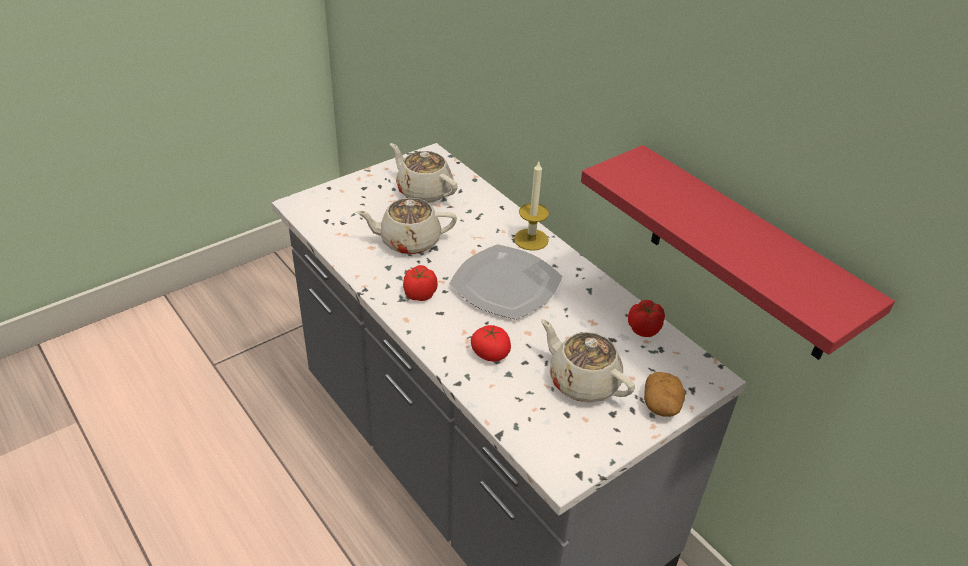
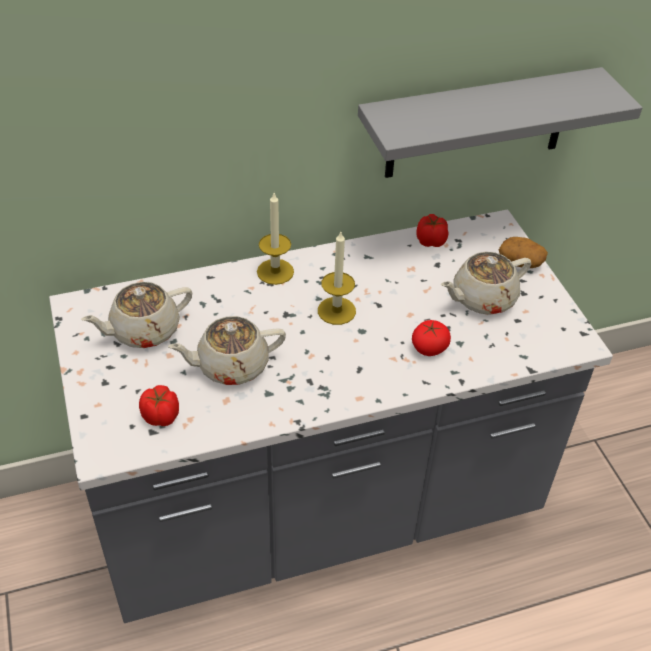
camera: 70 degrees left, 5 degrees up
beige teapot [356,198,457,255] -> beige teapot turned 60 degrees clockwise [168,316,286,385]
tomato [403,265,438,301] -> tomato moved to [139,385,179,426]
plate [449,244,563,320] -> candle [318,232,356,325]
red shelf [581,145,895,360] -> grey shelf [358,67,643,178]

